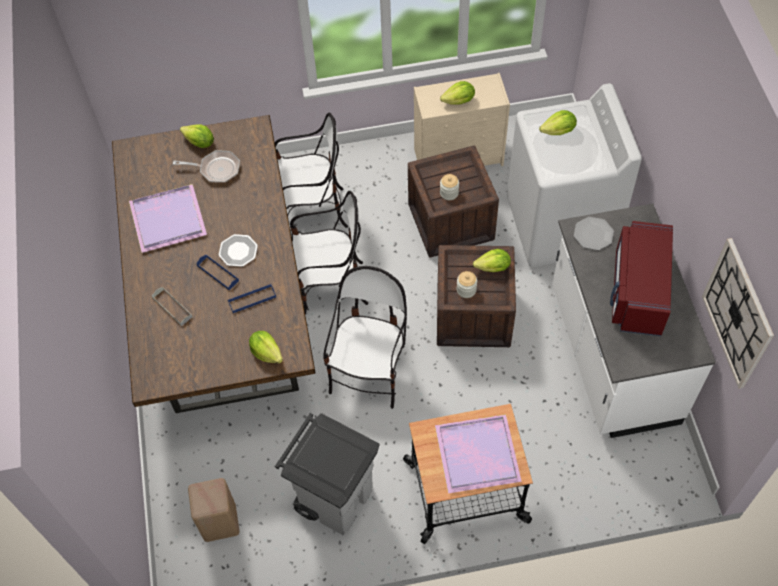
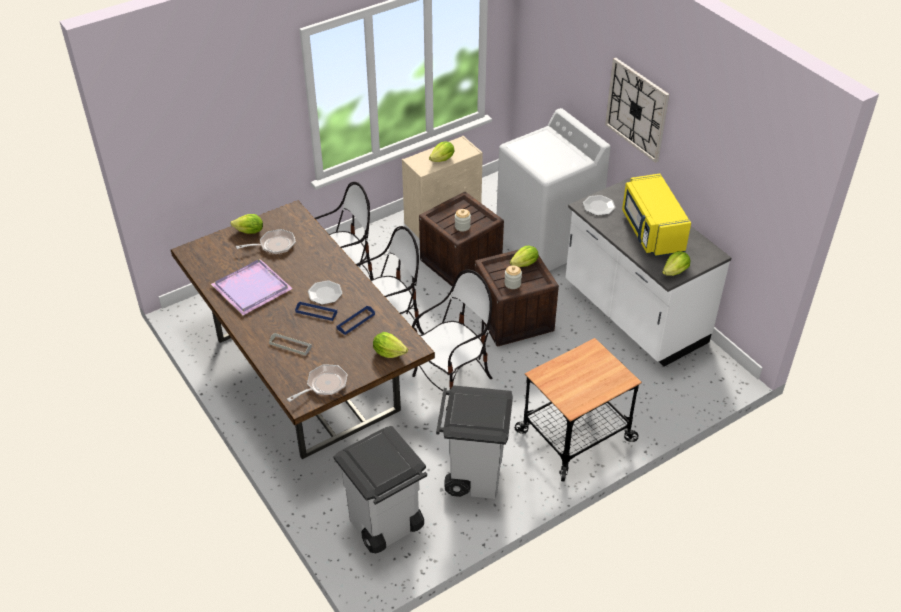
camera: 25 degrees left, 15 degrees down
beige stool [188,478,240,542] -> grey trash can [333,426,427,553]
chair [323,266,407,409] -> chair turned 60 degrees clockwise [412,270,492,411]
purple tray [435,414,522,493] -> none
lettuce [539,110,577,135] -> lettuce moved to [662,251,690,276]
red microwave [610,221,673,336] -> yellow microwave [622,173,691,257]
wall clock [702,238,774,389] -> wall clock moved to [605,58,669,163]
none -> frying pan [287,364,348,402]

